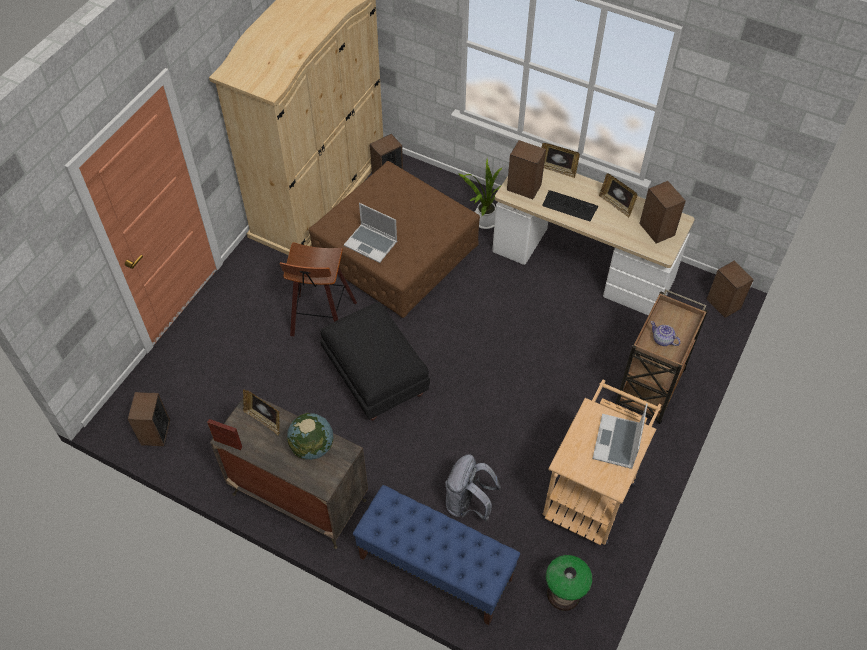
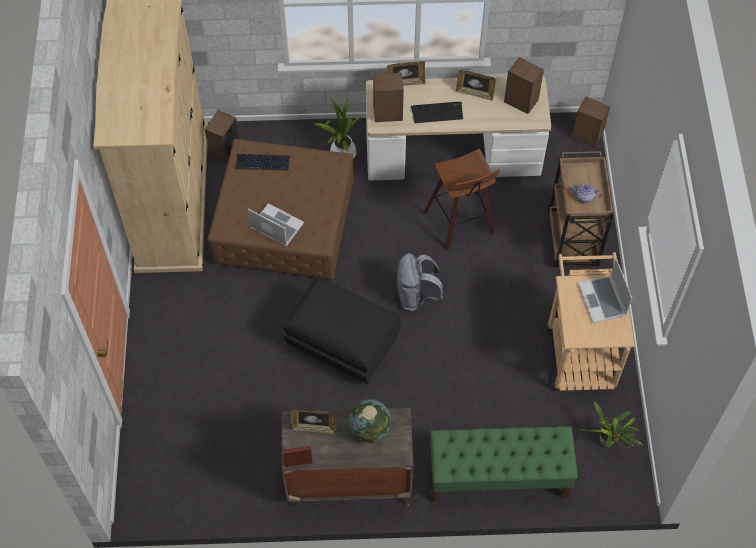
camera: 30 degrees left, 5 degrees up
speaker [128,392,170,446] -> none
stool [280,242,357,336] -> stool moved to [424,149,500,250]
laptop [344,203,397,263] -> laptop turned 150 degrees counterclockwise [248,203,304,246]
blue bench [353,485,520,625] -> green bench [430,426,578,502]
grey backpack [445,454,501,521] -> grey backpack moved to [397,253,443,311]
table lamp [546,555,592,611] -> potted plant [580,402,643,448]
none -> keyboard [236,154,290,171]

